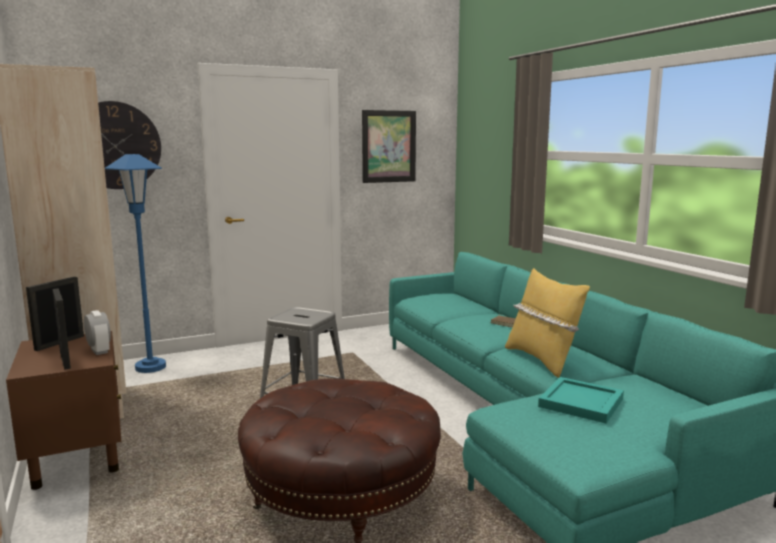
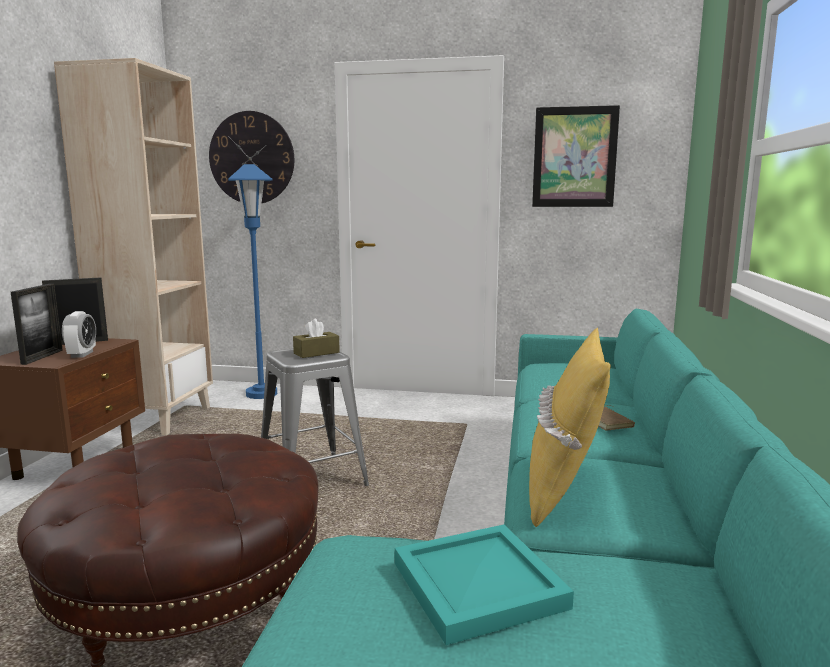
camera: 35 degrees right, 0 degrees up
none -> brown tissue box [293,319,340,358]

